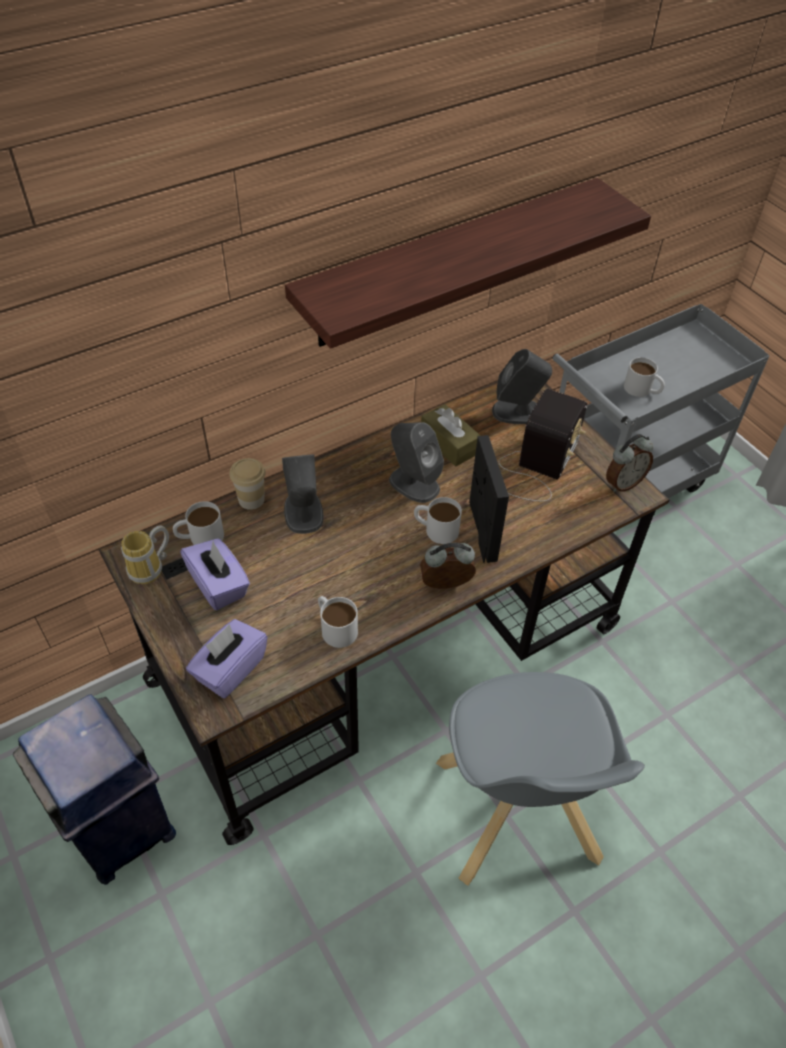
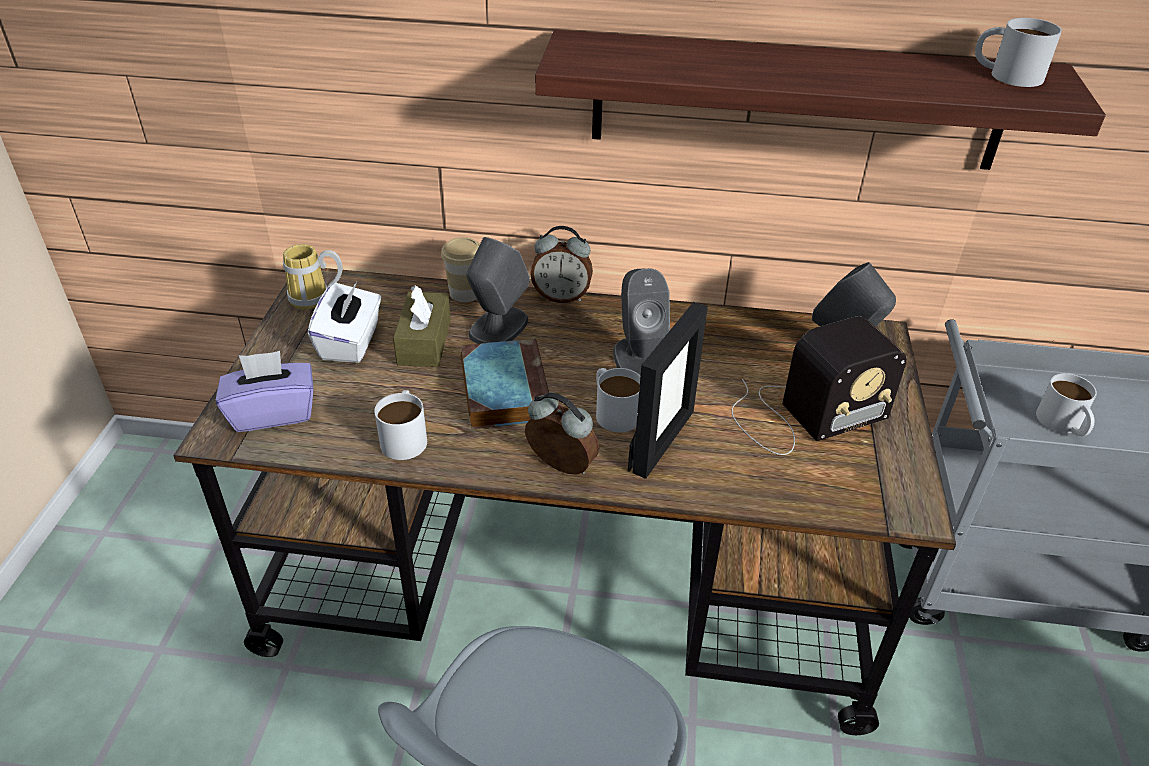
camera: 40 degrees right, 10 degrees down
blue trash can [13,694,176,885] -> none
white mug [173,501,224,545] -> white mug moved to [975,18,1062,87]
purple tissue box [180,538,250,610] -> white tissue box [308,282,381,363]
brown tissue box [421,404,480,466] -> brown tissue box moved to [393,285,451,367]
alarm clock [606,434,653,492] -> alarm clock moved to [530,226,593,303]
none -> book [461,339,549,429]

